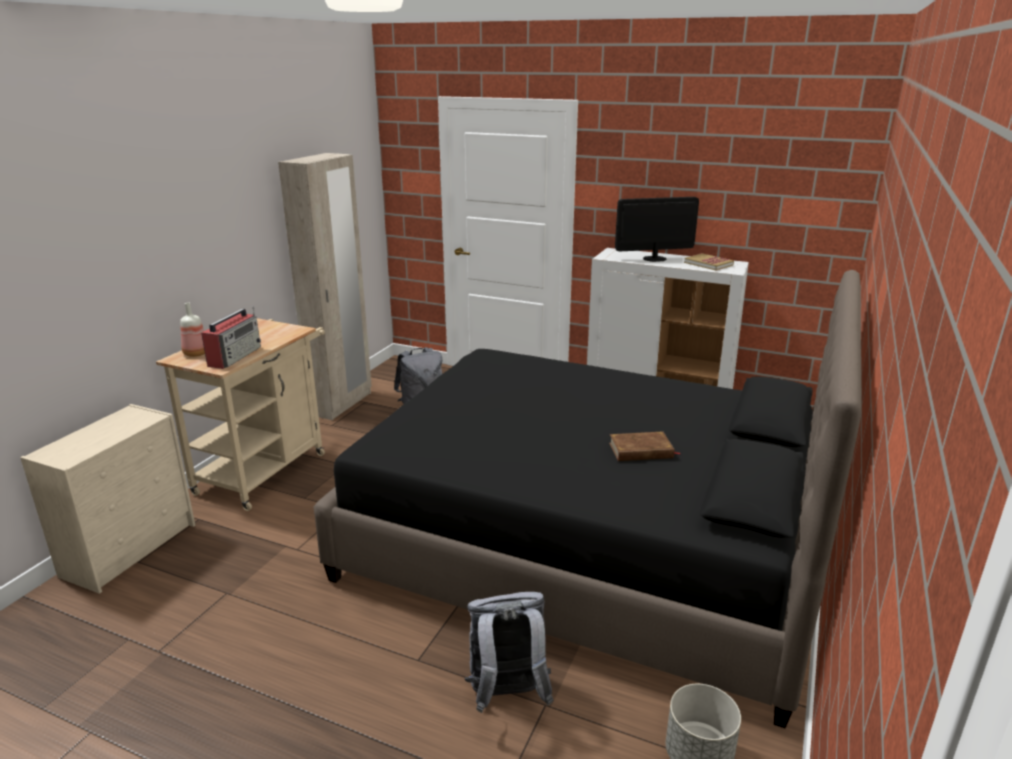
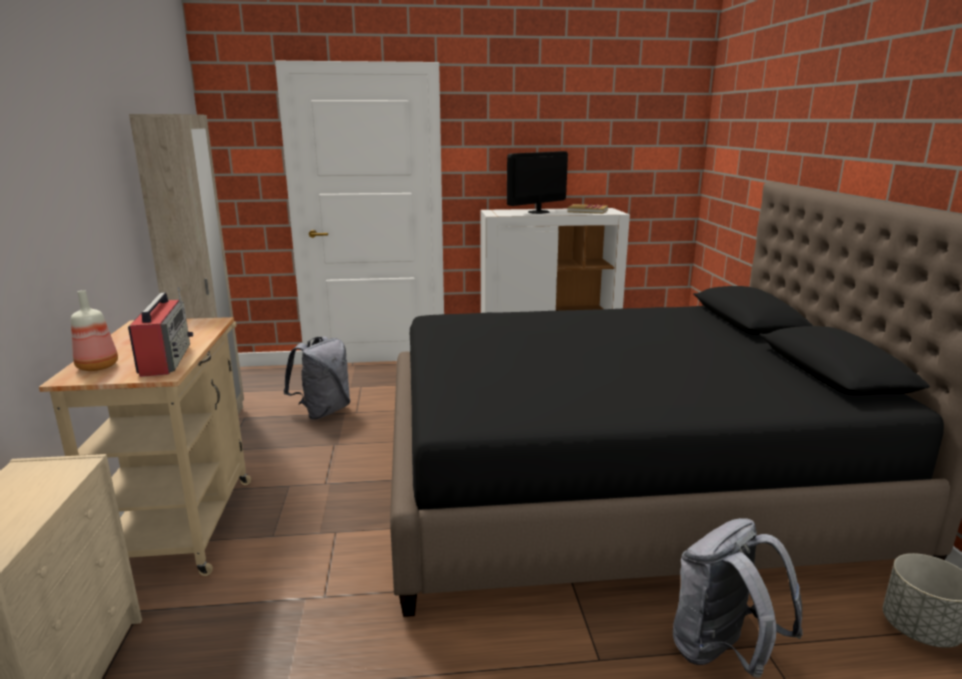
camera: 30 degrees left, 5 degrees down
brown book [609,432,680,461] -> none

